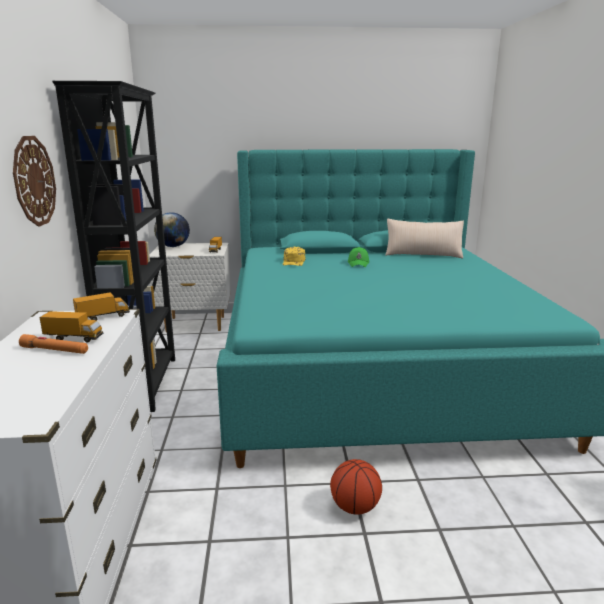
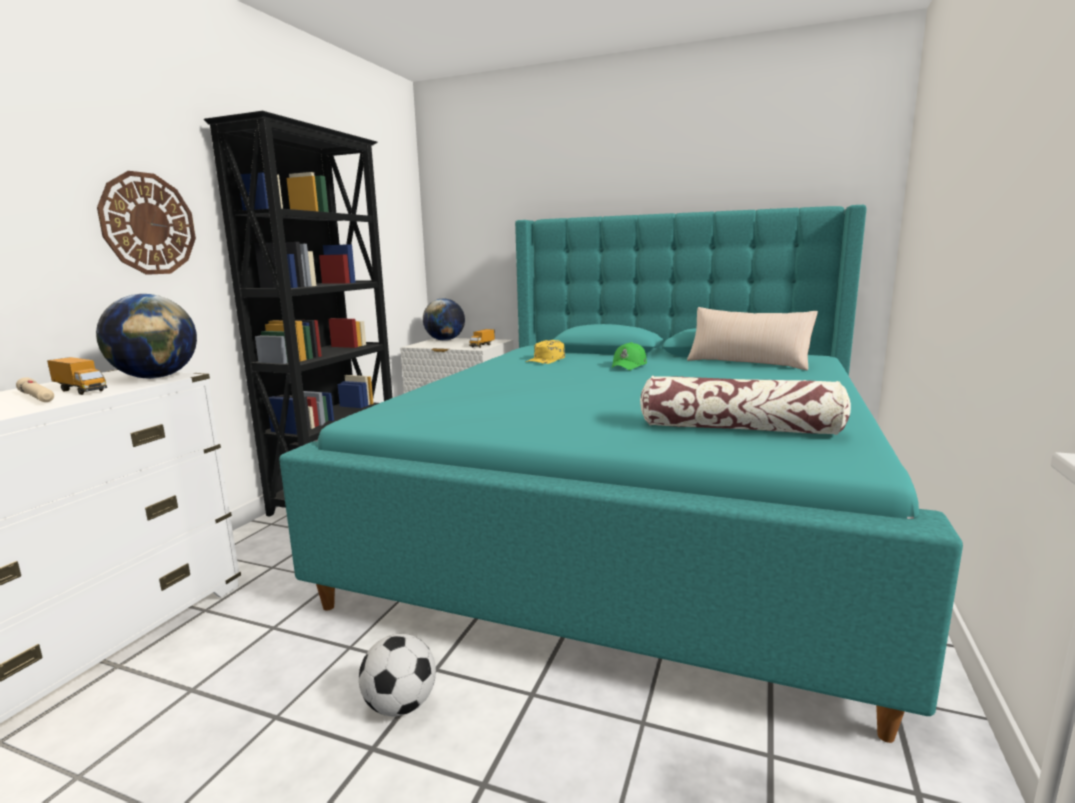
camera: 25 degrees right, 5 degrees down
orange flashlight [19,334,88,354] -> beige flashlight [16,377,54,402]
toy truck [73,293,130,321] -> globe [96,294,197,379]
basketball [330,459,382,515] -> football [359,634,436,716]
none -> pillow [640,376,851,435]

